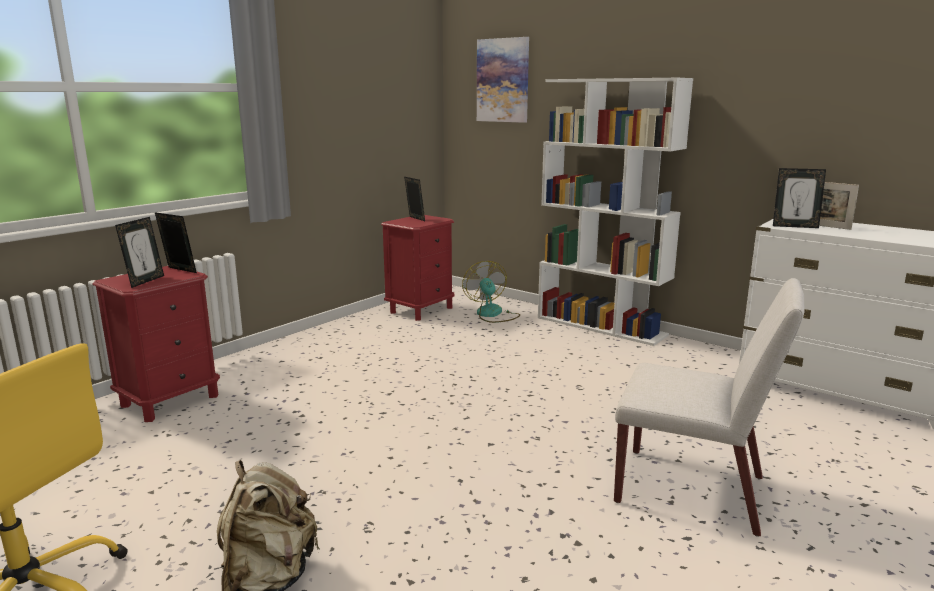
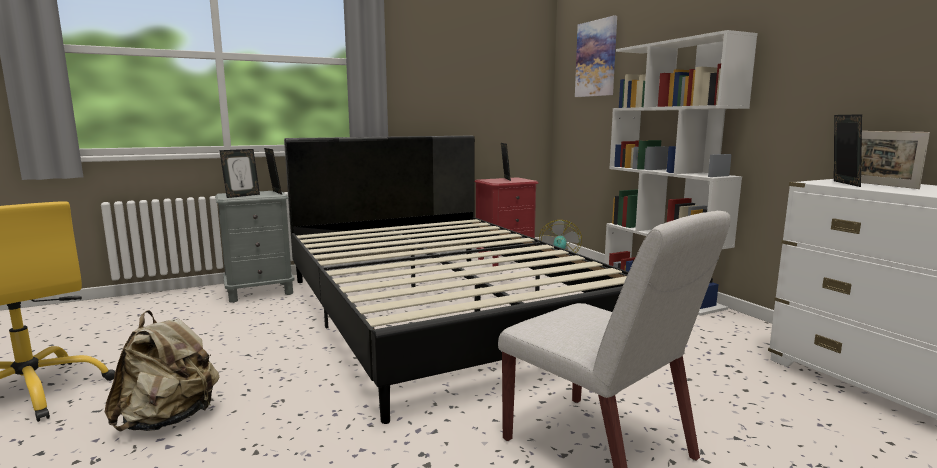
camera: 25 degrees right, 5 degrees down
red nightstand [93,266,220,422] -> grey nightstand [215,191,295,303]
picture frame [773,168,826,228] -> picture frame turned 120 degrees counterclockwise [834,114,862,187]
none -> black bed [284,136,629,424]

